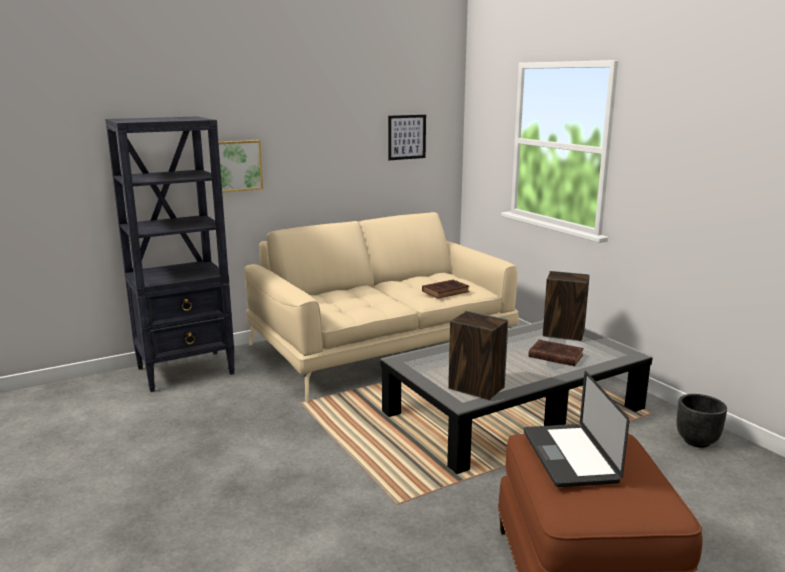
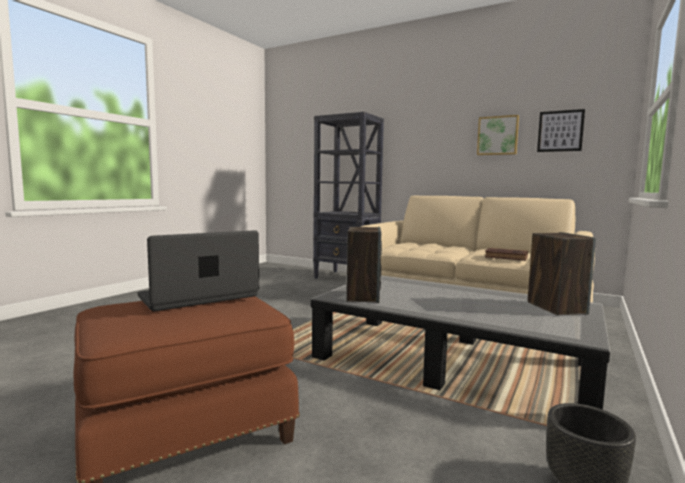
camera: 60 degrees right, 10 degrees down
picture [218,140,263,193] -> picture moved to [477,115,519,155]
brown book [528,340,584,366] -> none

